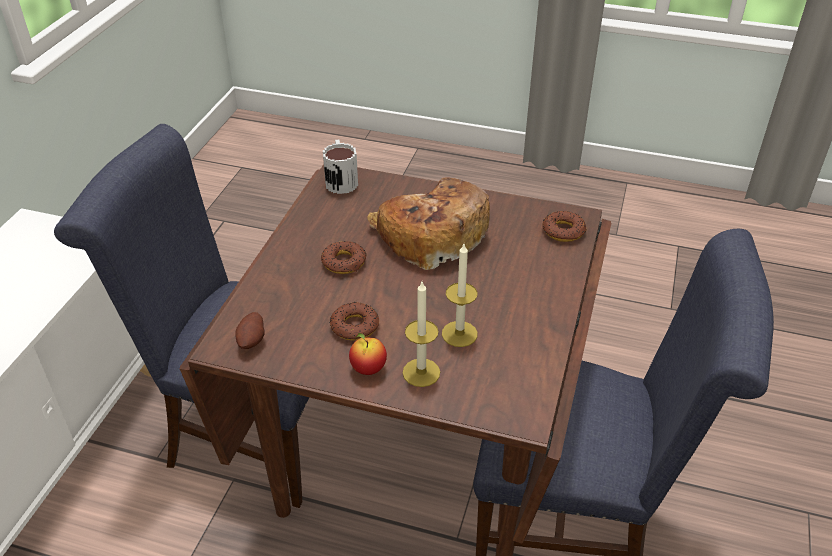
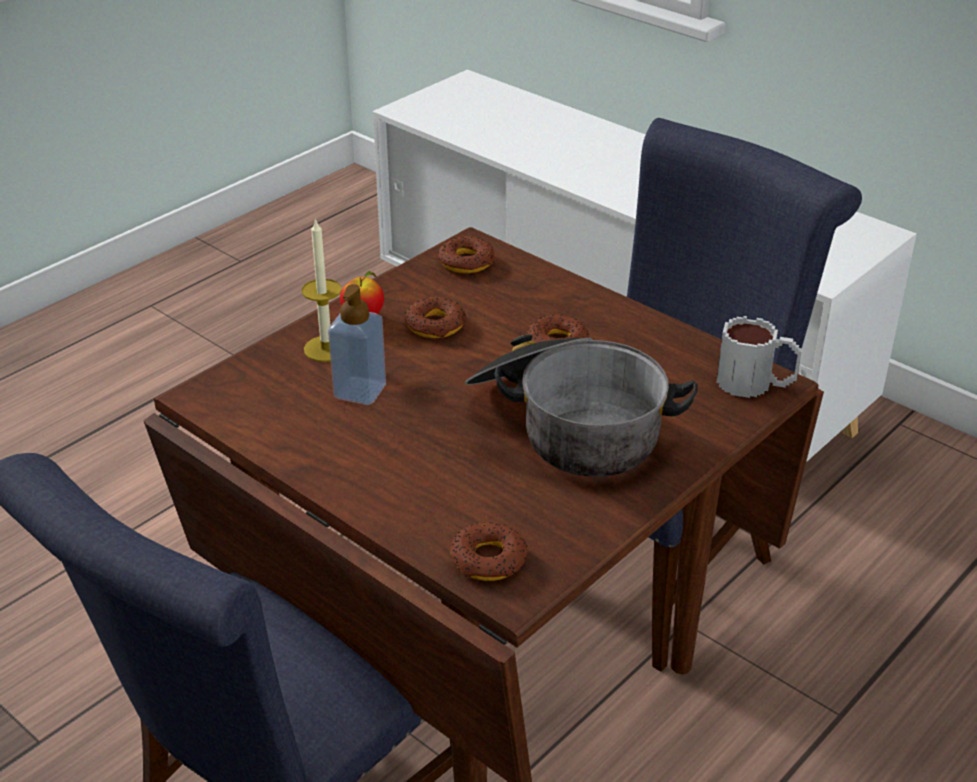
camera: 115 degrees right, 5 degrees down
potato [235,312,265,349] -> donut [438,236,495,273]
bread [367,177,490,270] -> cooking pot [465,335,698,477]
candle [442,244,478,347] -> soap dispenser [328,284,386,405]

